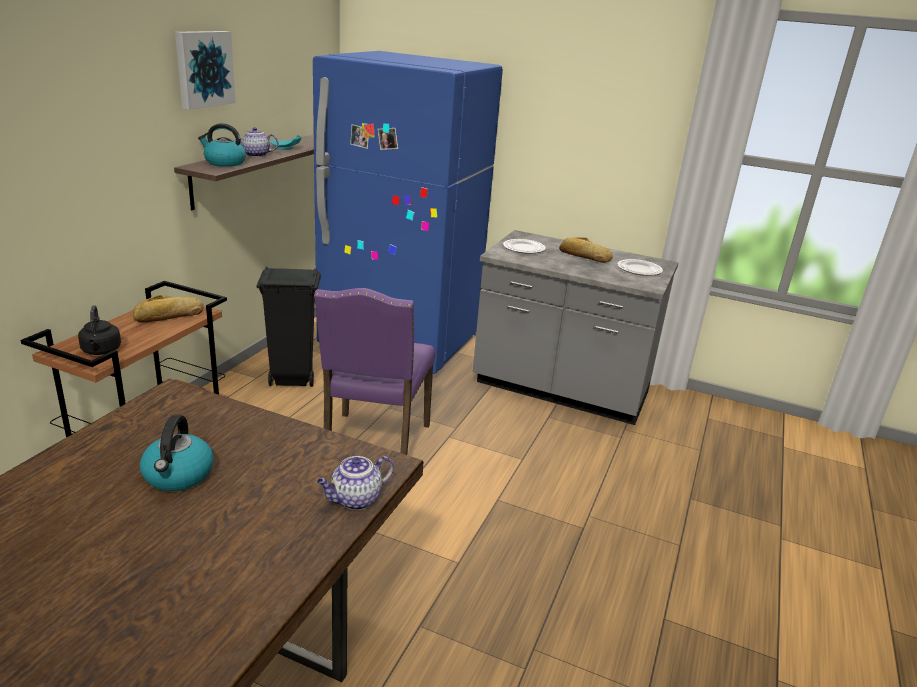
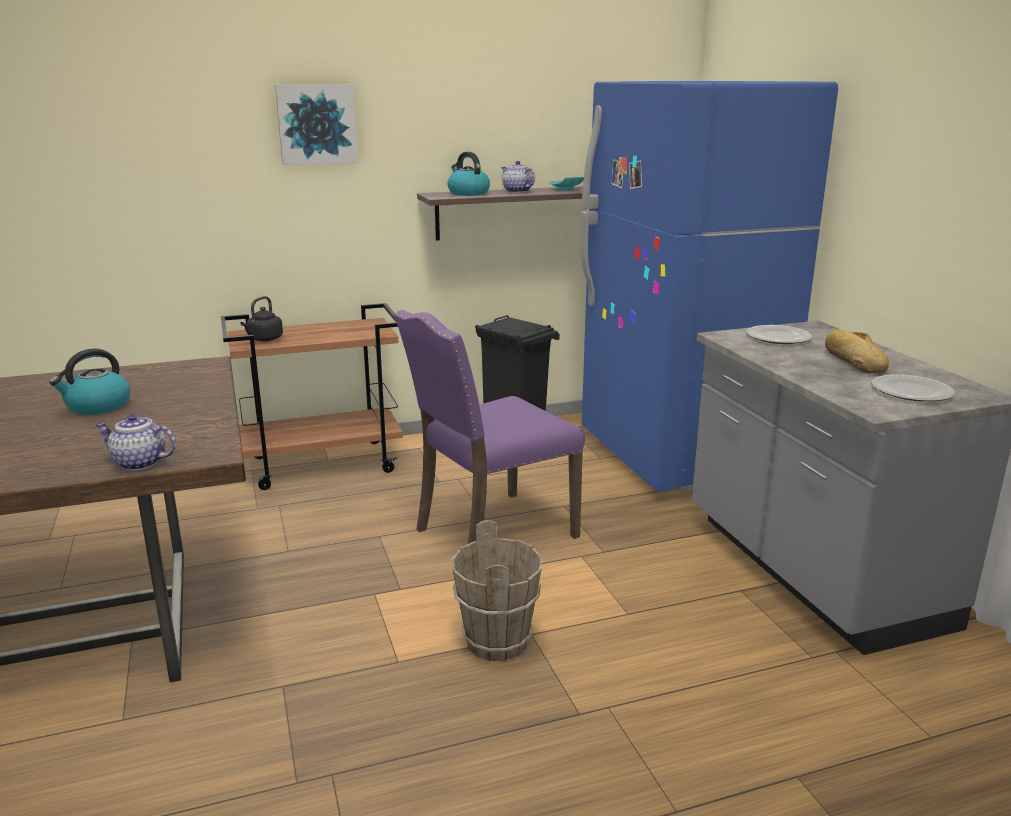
camera: 50 degrees right, 5 degrees down
bread [133,295,204,322] -> none
picture [175,31,236,110] -> picture moved to [275,84,358,165]
none -> brown bucket [451,520,543,661]

